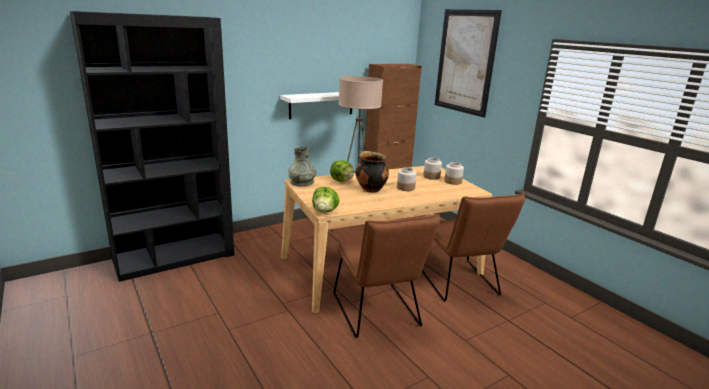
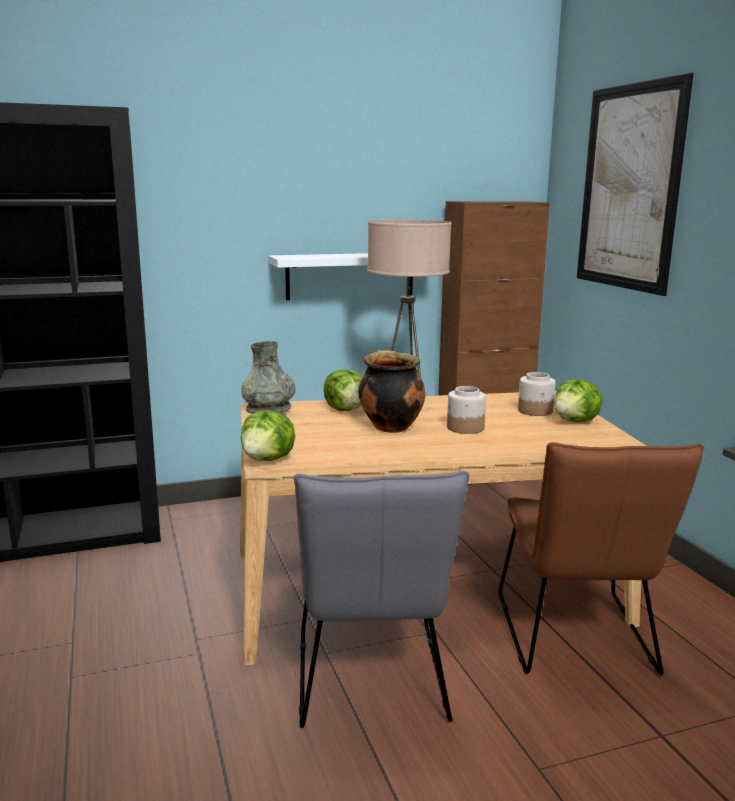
camera: 15 degrees right, 5 degrees down
brown chair [334,214,440,338] -> grey chair [294,471,470,728]
jar [444,162,464,185] -> lettuce [554,379,603,422]

